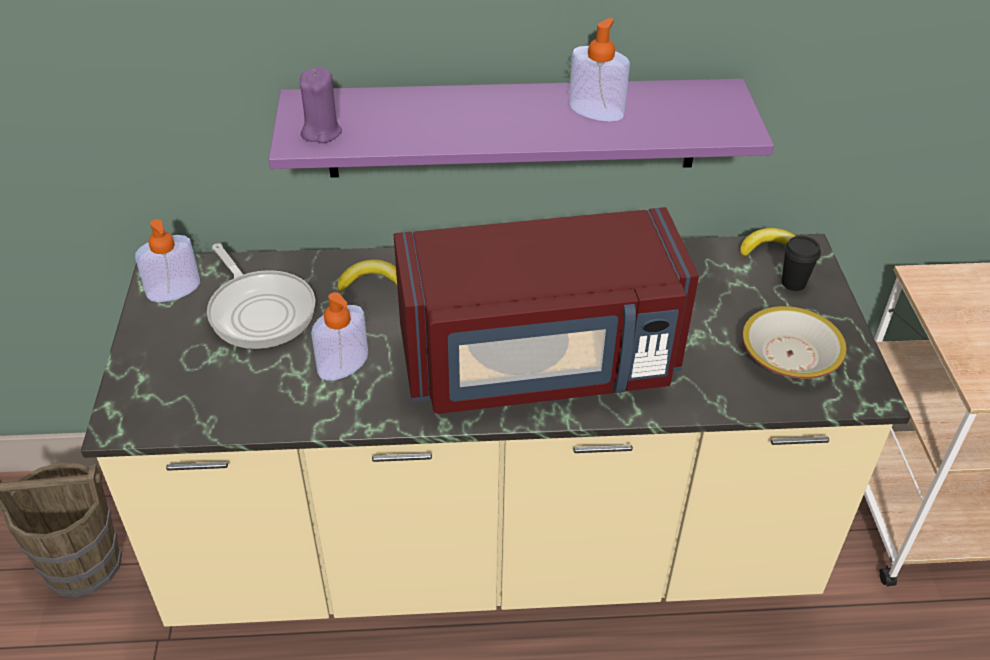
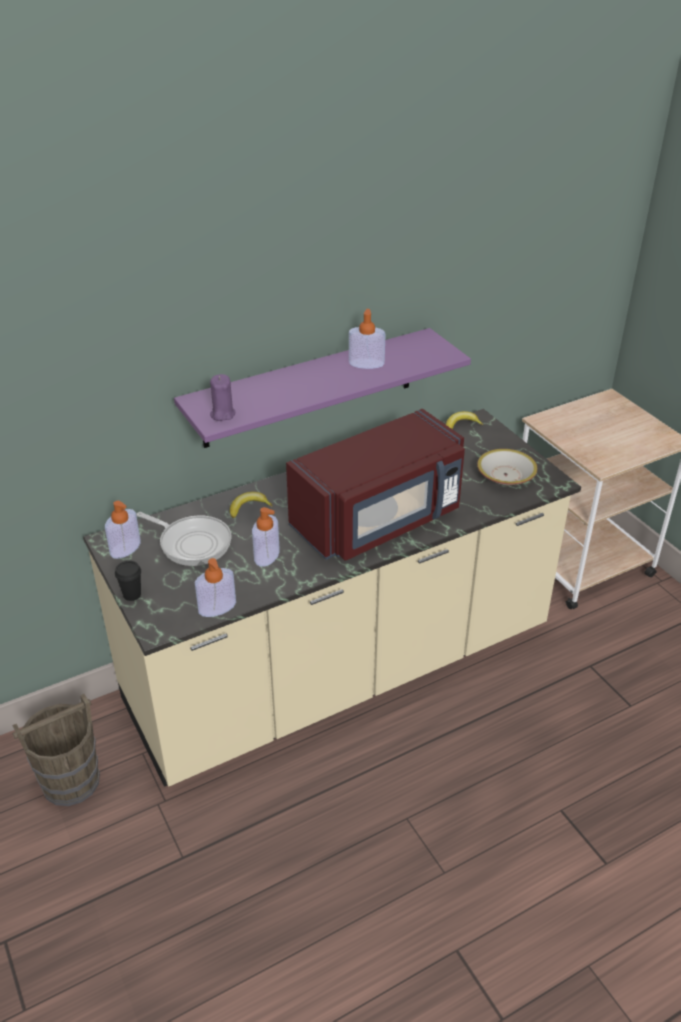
camera: 25 degrees left, 5 degrees down
black cup [782,236,821,291] -> black cup moved to [115,561,141,601]
none -> soap dispenser [195,558,236,617]

